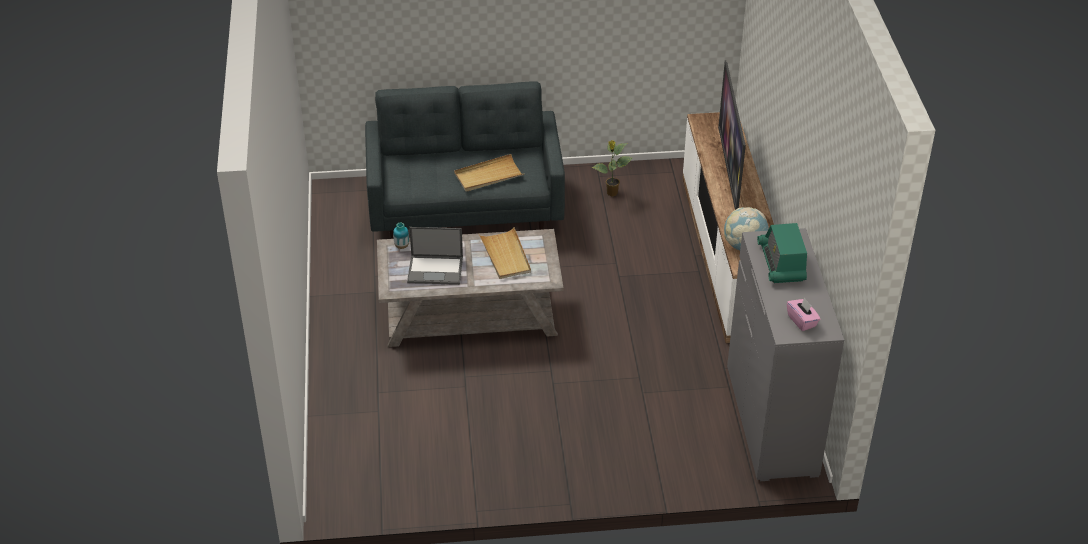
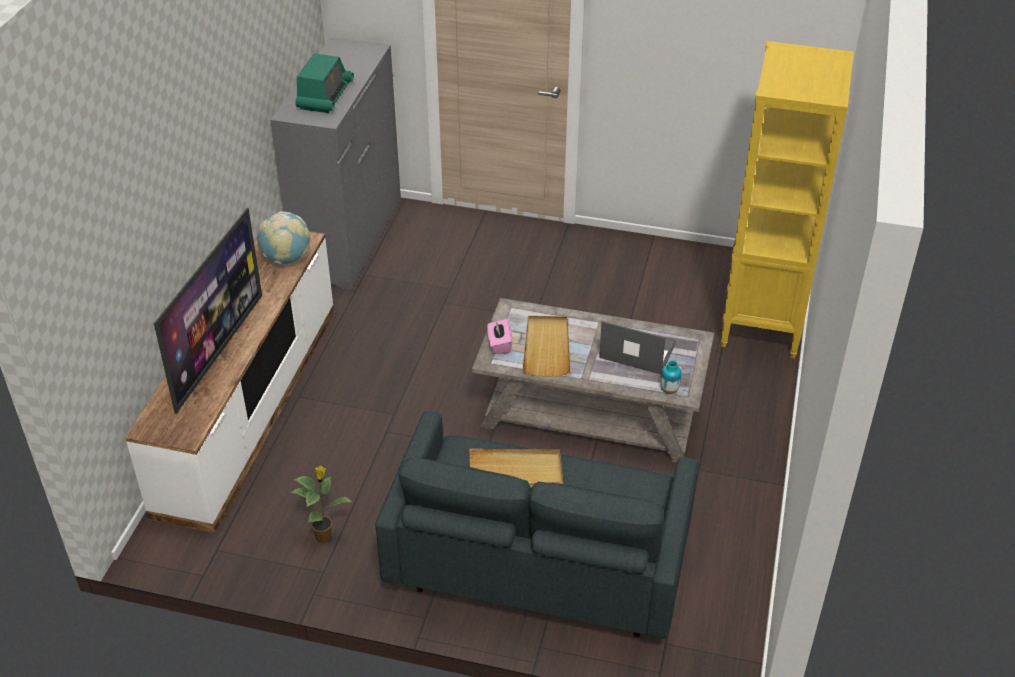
camera: 160 degrees left, 0 degrees up
pink tissue box [787,298,821,331] -> pink tissue box moved to [487,319,512,354]
none -> yellow bookcase [721,41,854,359]

